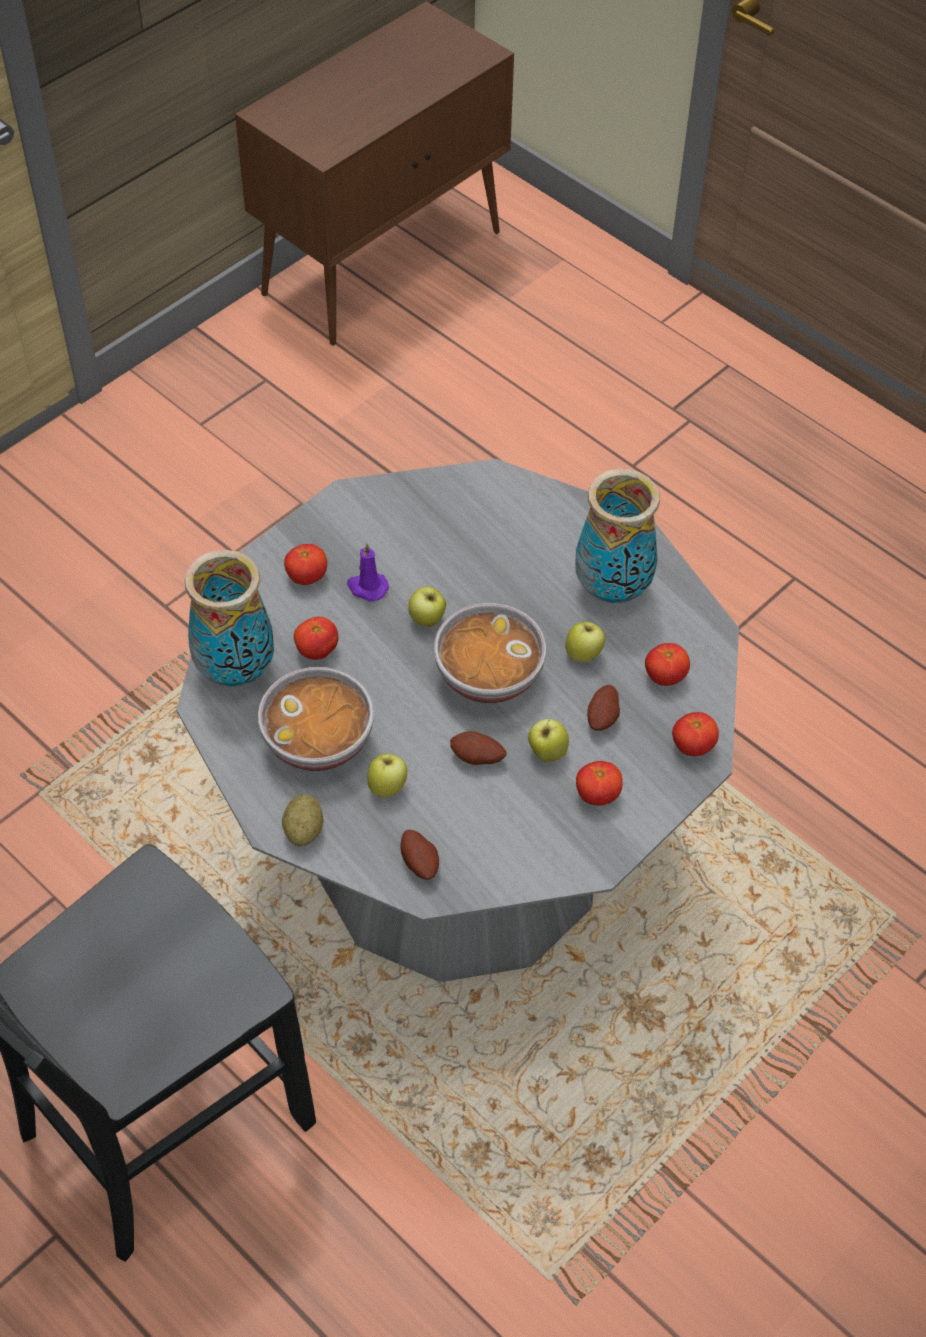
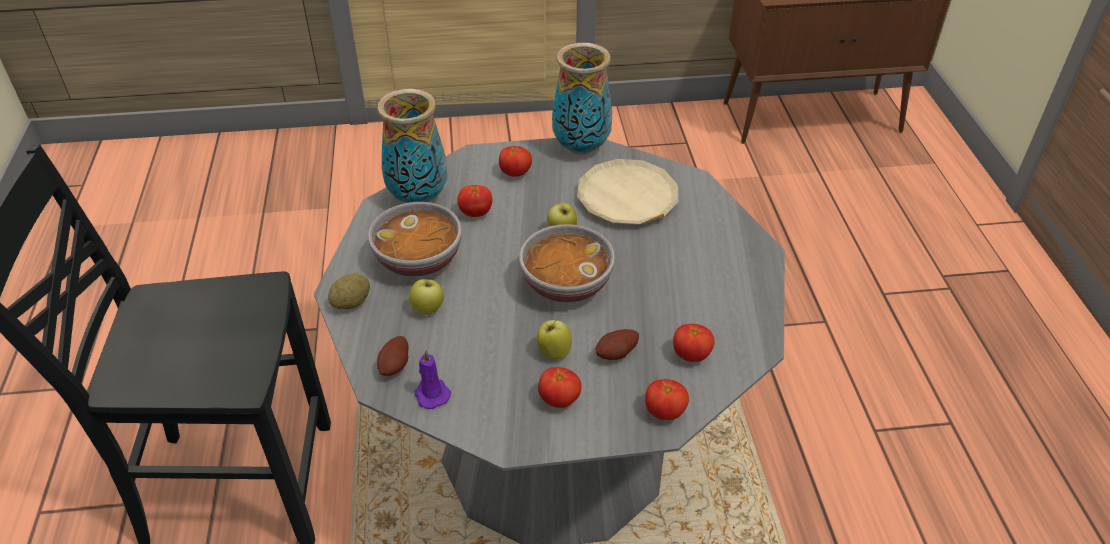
camera: 40 degrees right, 10 degrees down
purple candle [347,543,389,602] -> purple candle moved to [414,350,451,409]
potato [450,731,506,765] -> none
apple [566,622,605,663] -> none
vase [575,469,660,603] -> vase moved to [552,43,612,155]
none -> beige plate [577,159,678,225]

